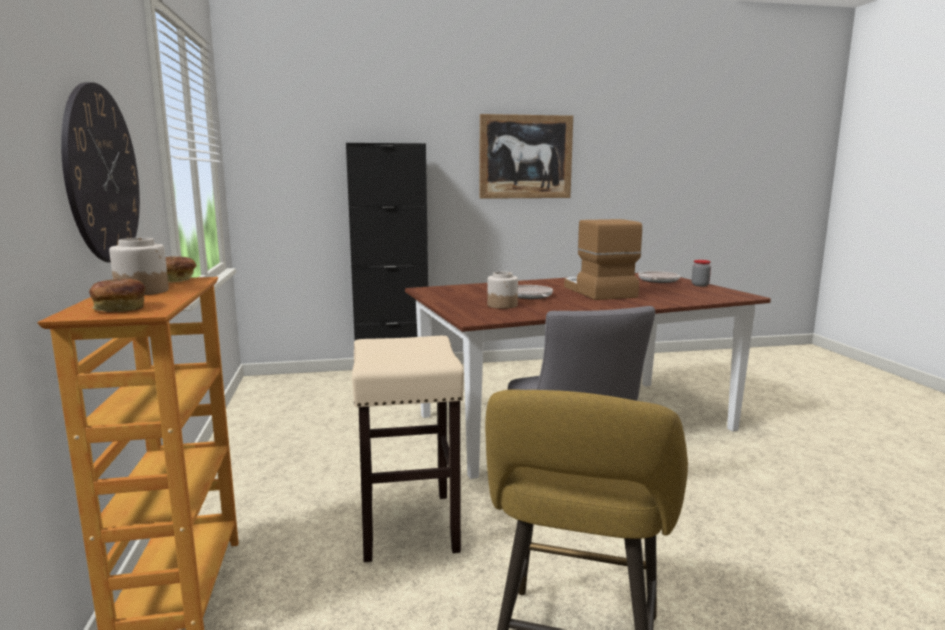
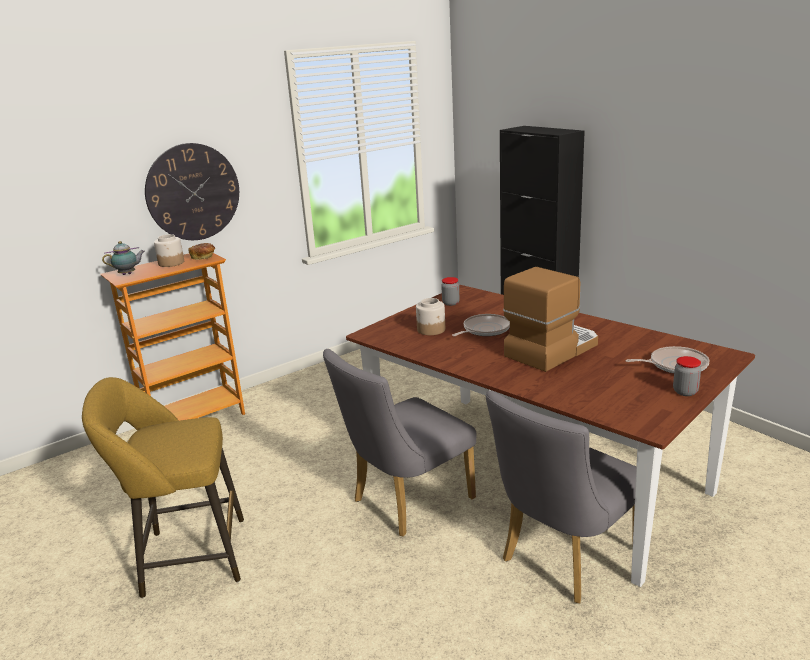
camera: 65 degrees right, 10 degrees up
bread [89,278,145,312] -> teapot [102,241,145,275]
beige stool [352,336,464,562] -> none
picture [479,114,573,199] -> none
none -> jar [441,277,460,306]
none -> grey chair [486,391,636,603]

